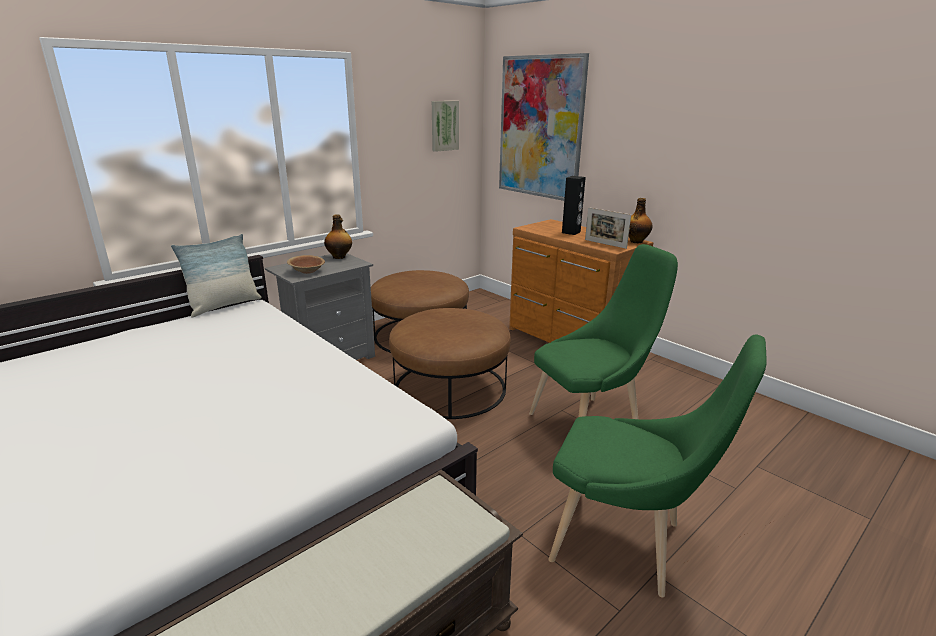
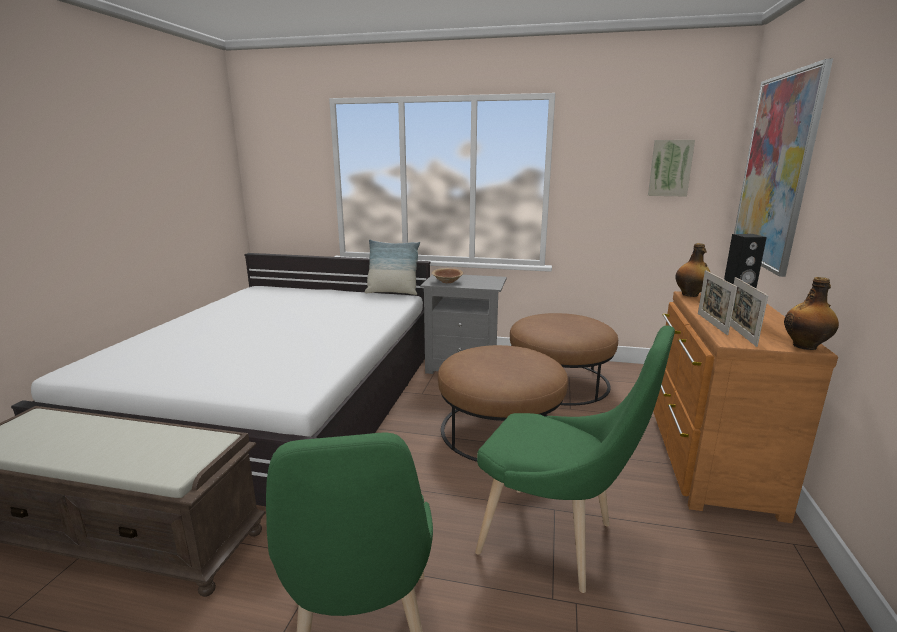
camera: 55 degrees right, 5 degrees down
bottle [324,214,352,259] -> bottle moved to [675,243,711,297]
none -> picture frame [698,270,737,335]

